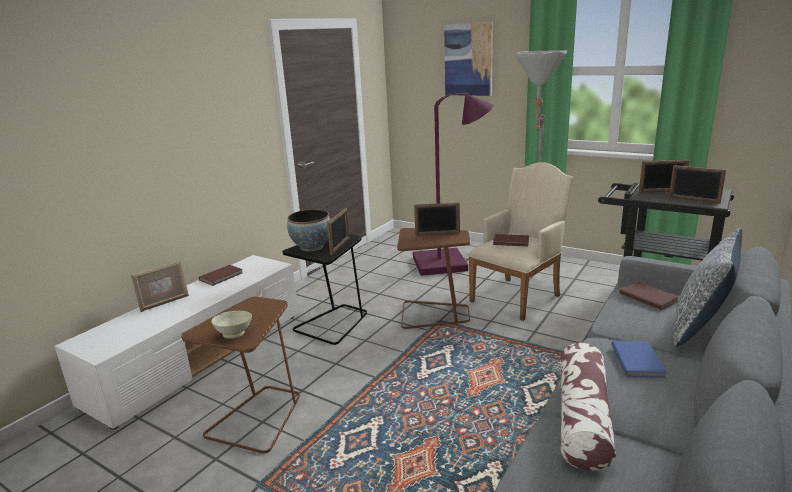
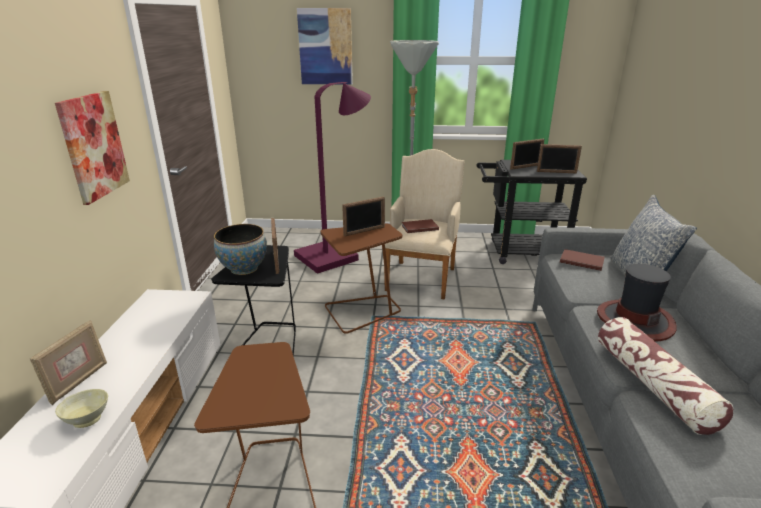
camera: 30 degrees left, 5 degrees up
brown book [199,265,243,286] -> none
beige bowl [211,311,252,339] -> beige bowl moved to [55,389,108,428]
blue book [611,341,667,378] -> hat [597,264,677,341]
none -> picture [55,91,130,205]

